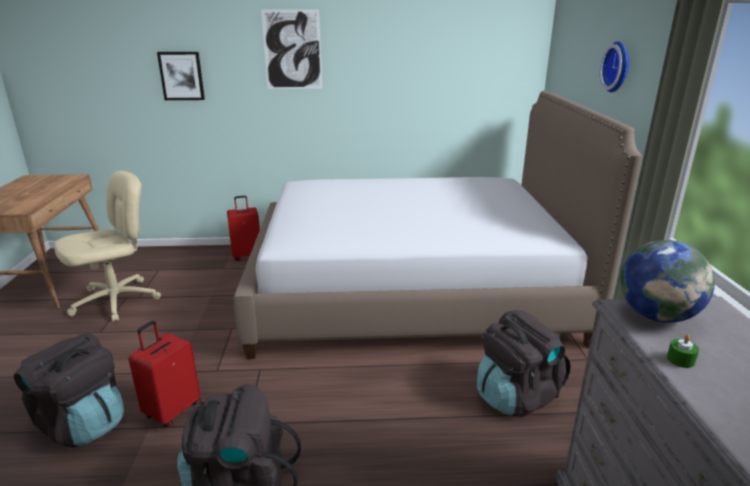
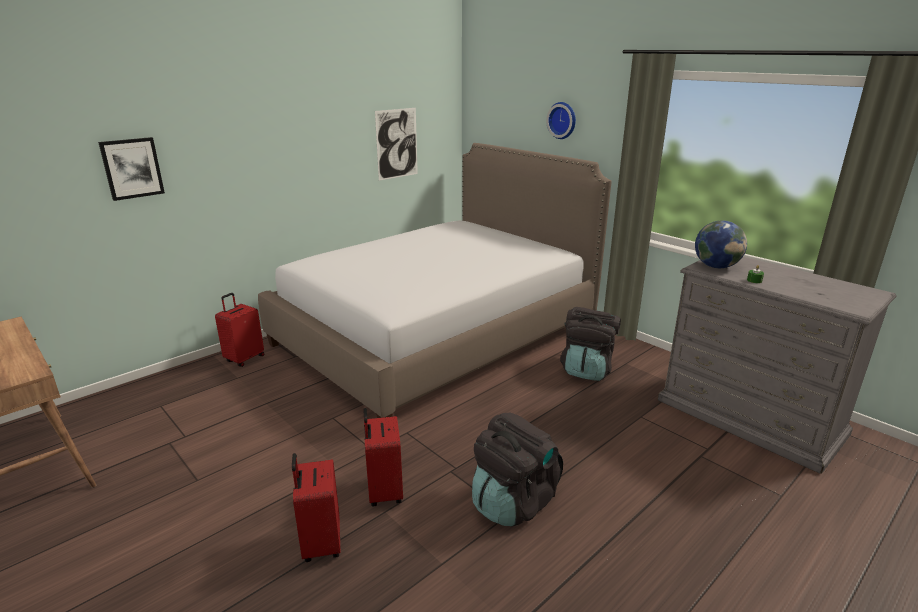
camera: 40 degrees left, 0 degrees up
black backpack [14,333,124,448] -> red suitcase [292,453,341,562]
beige office chair [54,171,161,322] -> none
picture [261,10,322,89] -> picture moved to [375,108,418,181]

